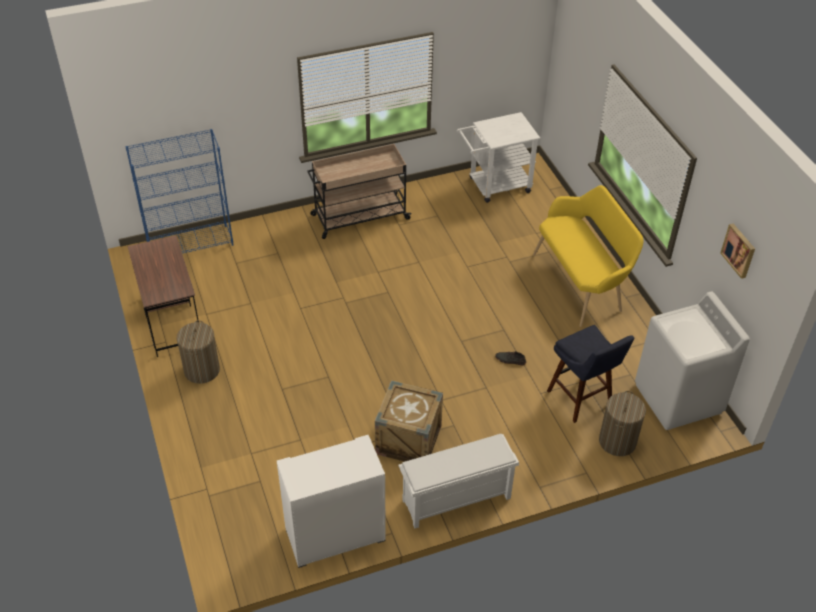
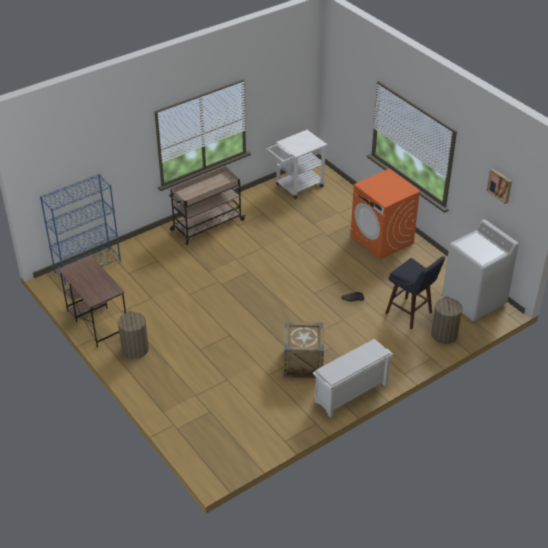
camera: 15 degrees left, 5 degrees down
white cabinet [277,435,386,568] -> none
yellow bench [533,185,644,327] -> orange washing machine [350,168,421,260]

